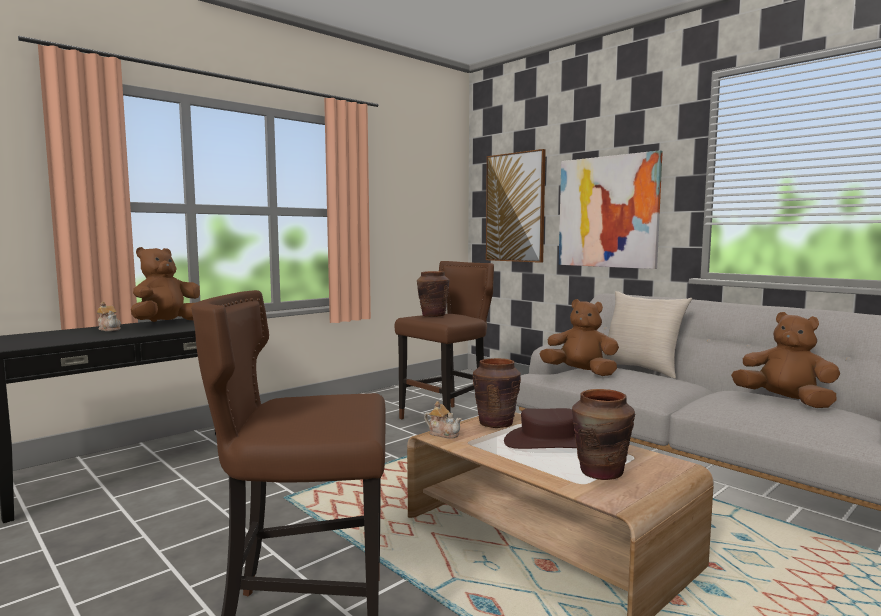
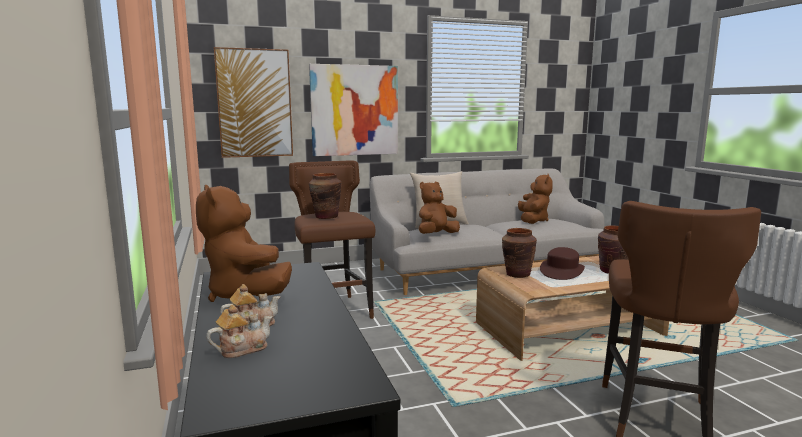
camera: 65 degrees left, 5 degrees up
teapot [424,401,462,439] -> teapot moved to [206,305,273,358]
brown plush toy [731,312,840,408] -> brown plush toy turned 120 degrees clockwise [518,174,553,224]

